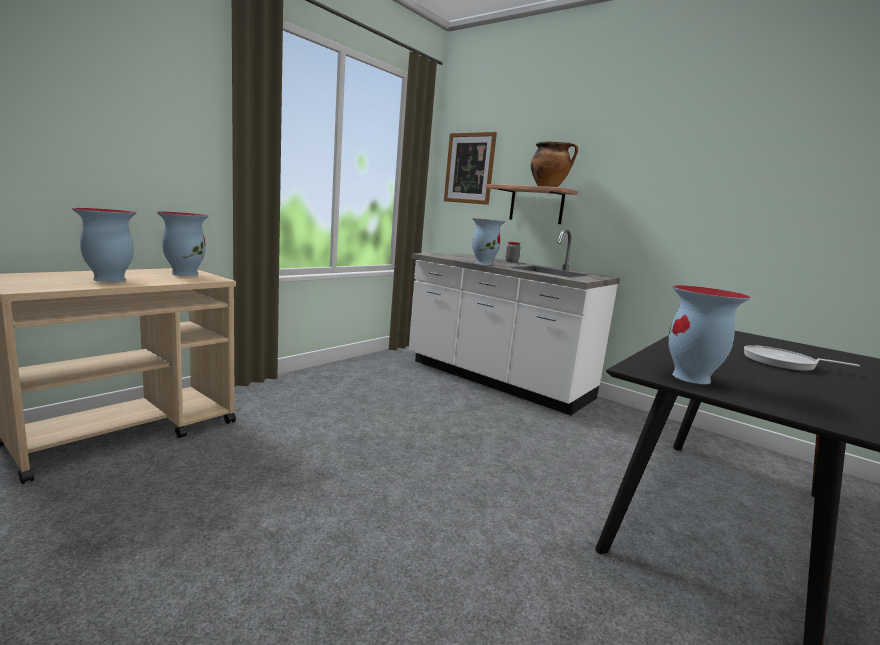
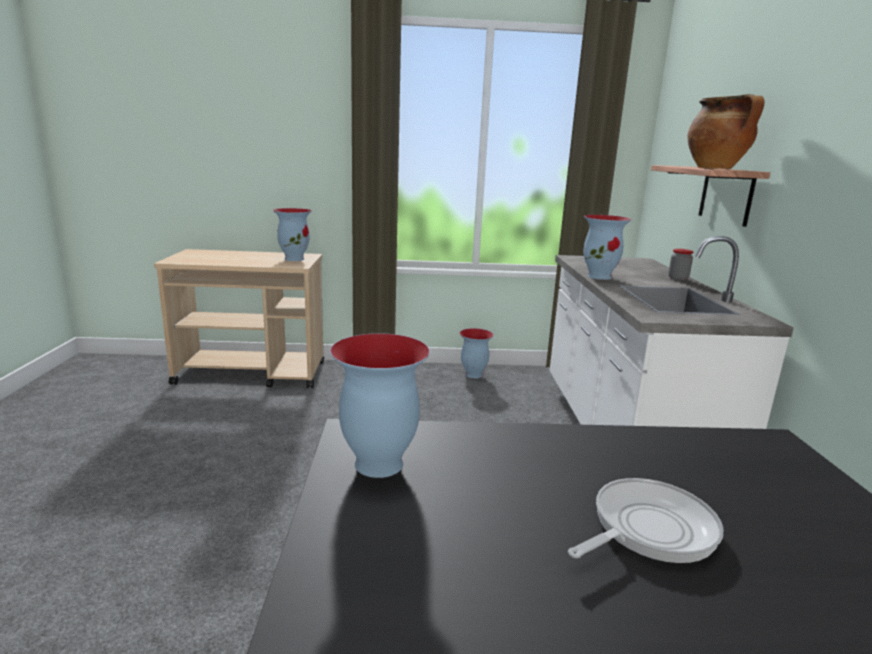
camera: 50 degrees right, 5 degrees up
vase [72,208,137,282] -> vase moved to [460,328,494,379]
picture [444,132,497,205] -> none
frying pan [744,345,860,371] -> frying pan turned 75 degrees clockwise [568,478,724,563]

